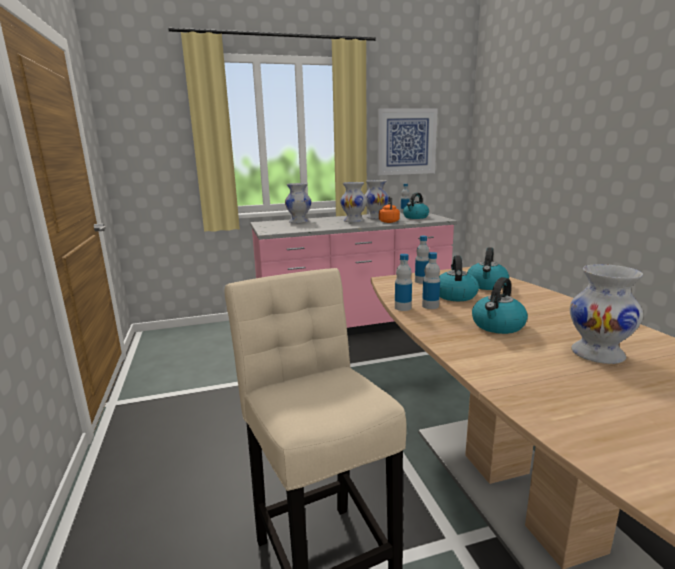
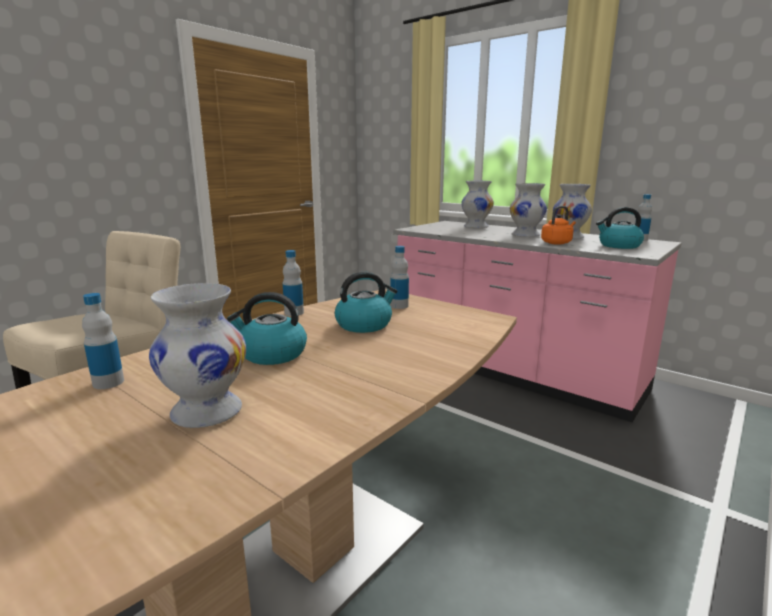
camera: 55 degrees right, 0 degrees up
picture [378,108,438,175] -> none
bottle [422,252,440,309] -> bottle moved to [82,293,124,389]
kettle [467,247,509,290] -> none

